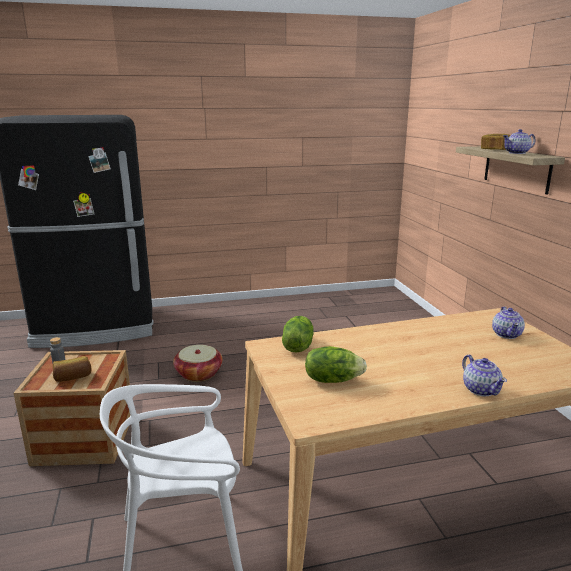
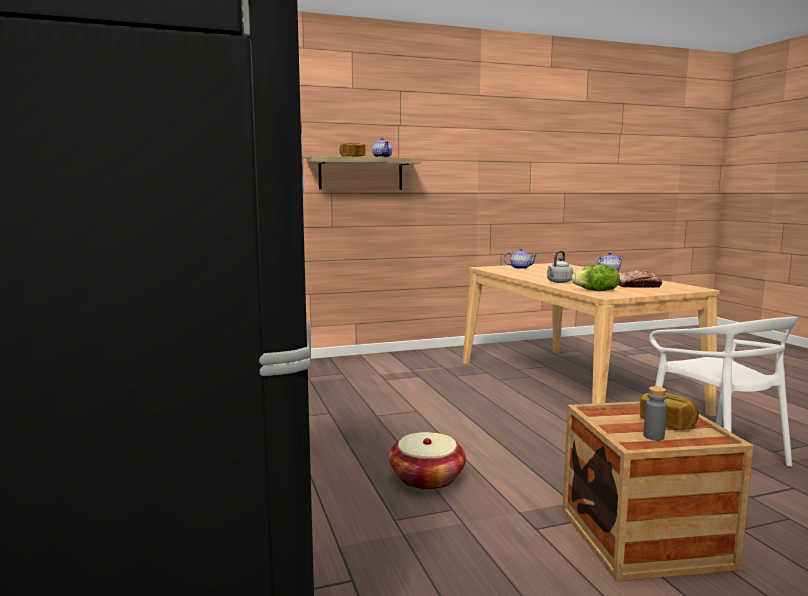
camera: 95 degrees left, 10 degrees down
lettuce [305,346,367,383] -> bread [618,270,662,288]
none -> grey kettle [547,251,573,283]

